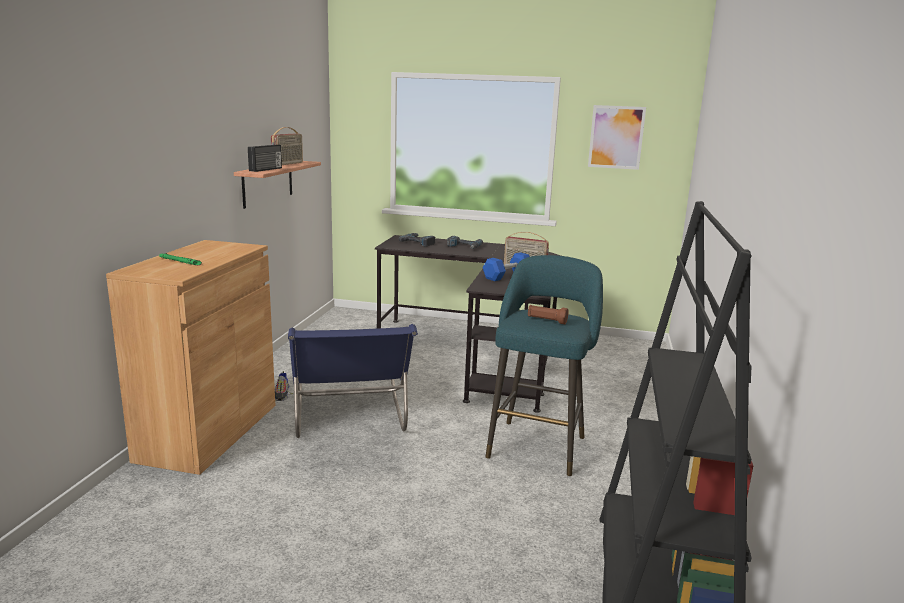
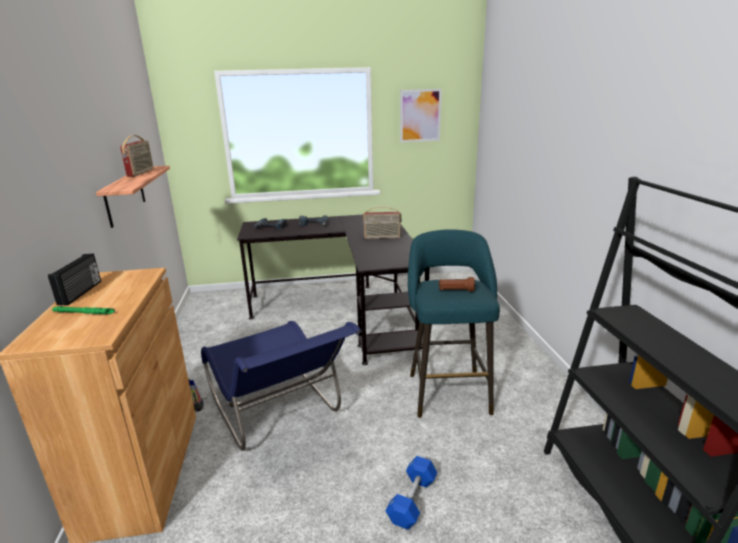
camera: 20 degrees left, 5 degrees up
radio [248,145,282,172] -> radio moved to [48,254,101,305]
blue dumbbell [483,252,530,281] -> blue dumbbell moved to [385,456,438,530]

